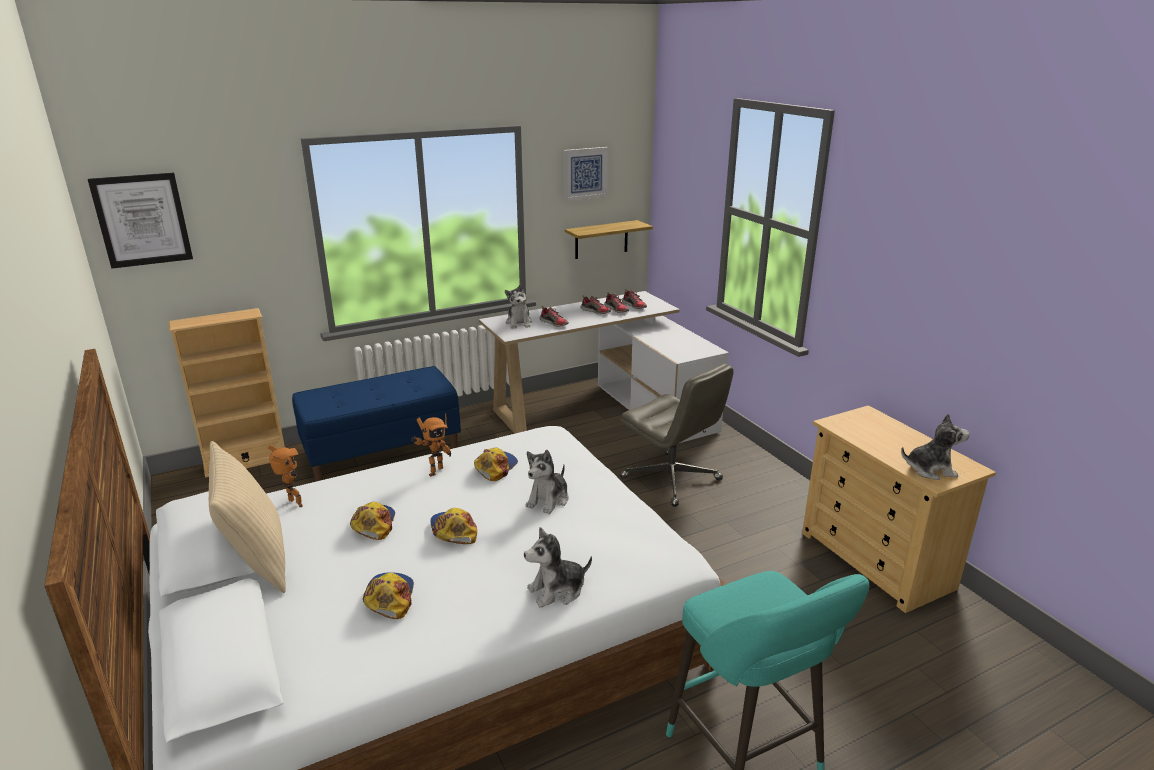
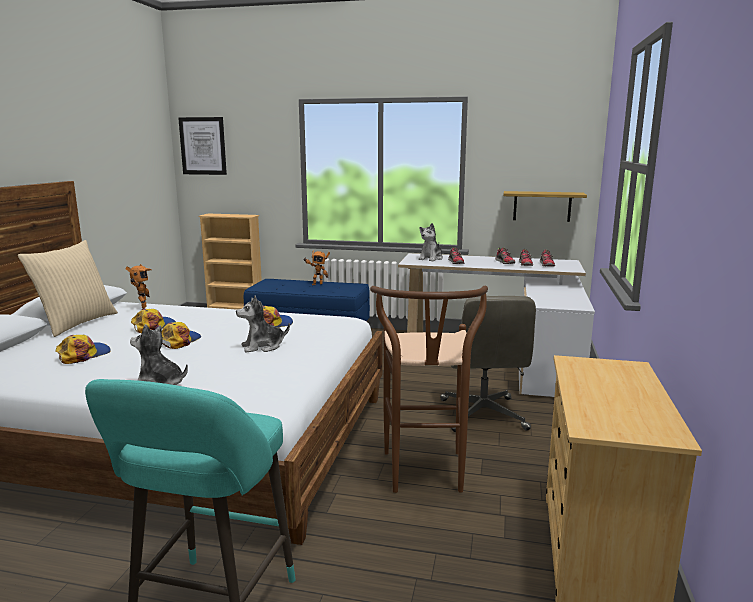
camera: 40 degrees right, 10 degrees down
toy robot [411,413,451,477] -> toy robot moved to [303,250,330,285]
picture [563,147,609,201] -> none
plush toy [901,413,970,480] -> none
none -> brown stool [370,286,488,493]

